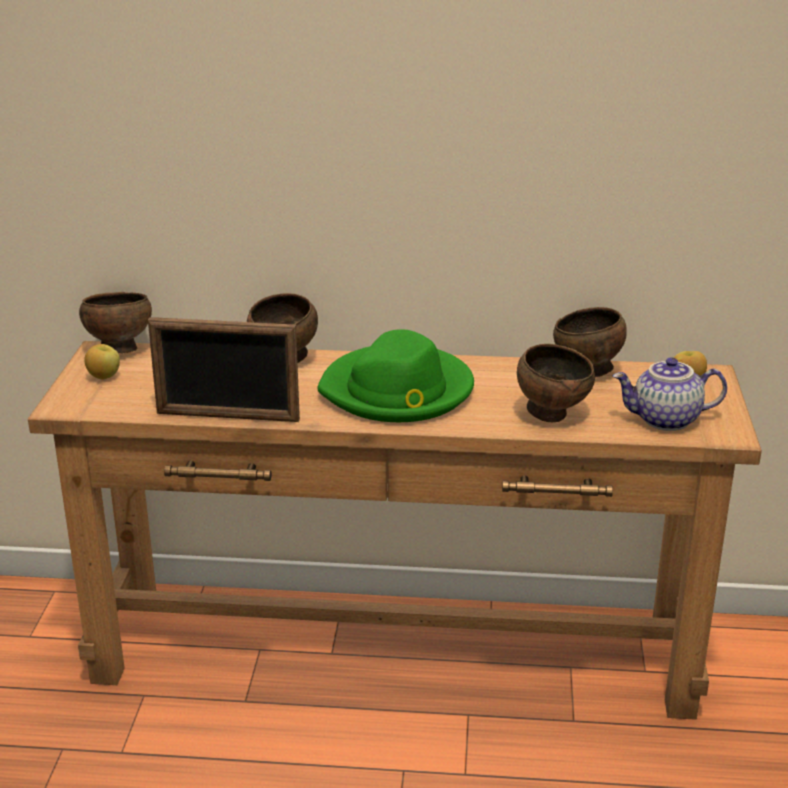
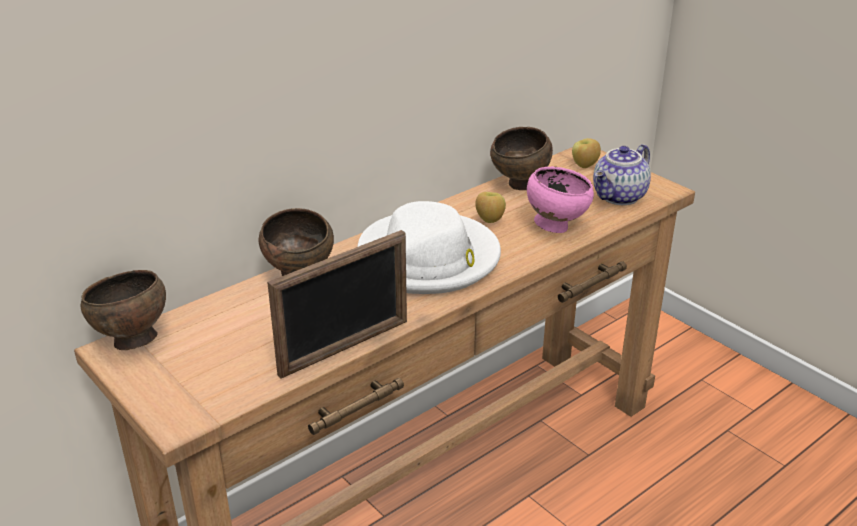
camera: 45 degrees left, 5 degrees up
apple [84,344,120,379] -> apple moved to [475,192,506,223]
green hat [317,329,474,422] -> white hat [358,201,501,294]
brown bowl [517,344,595,422] -> pink bowl [527,166,594,233]

